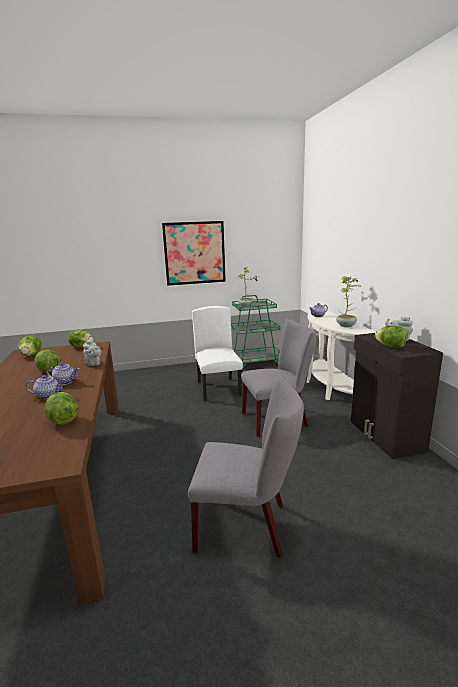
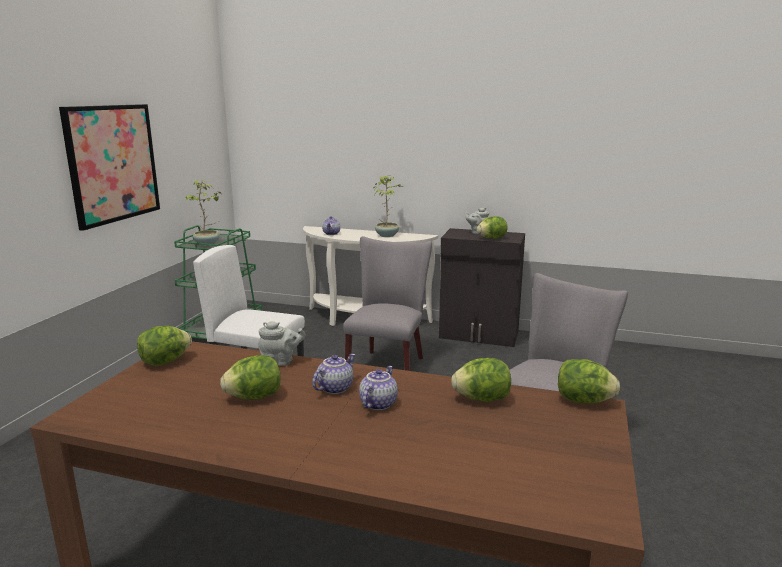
camera: 60 degrees left, 0 degrees up
lettuce [18,335,42,356] -> lettuce moved to [558,359,620,404]

